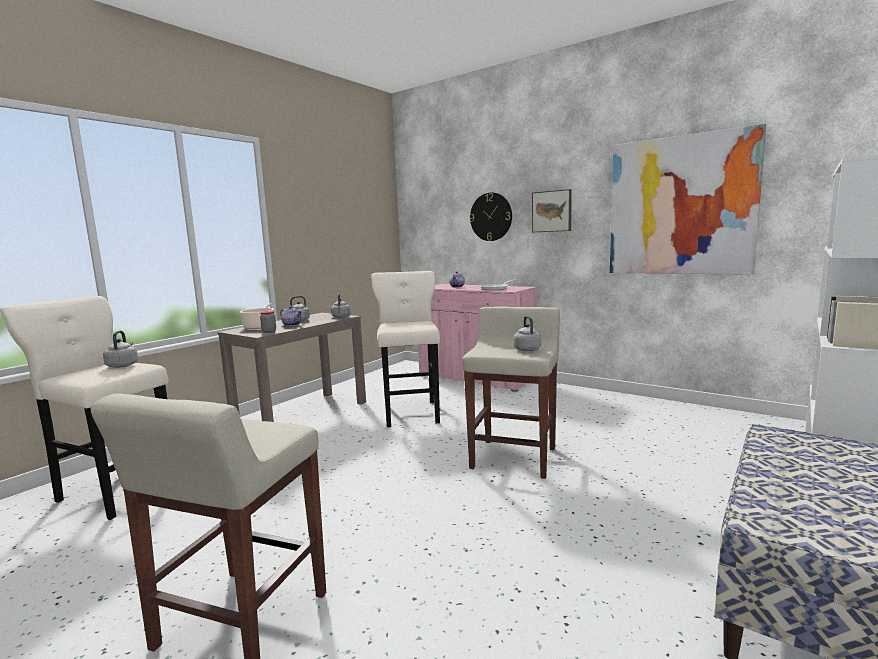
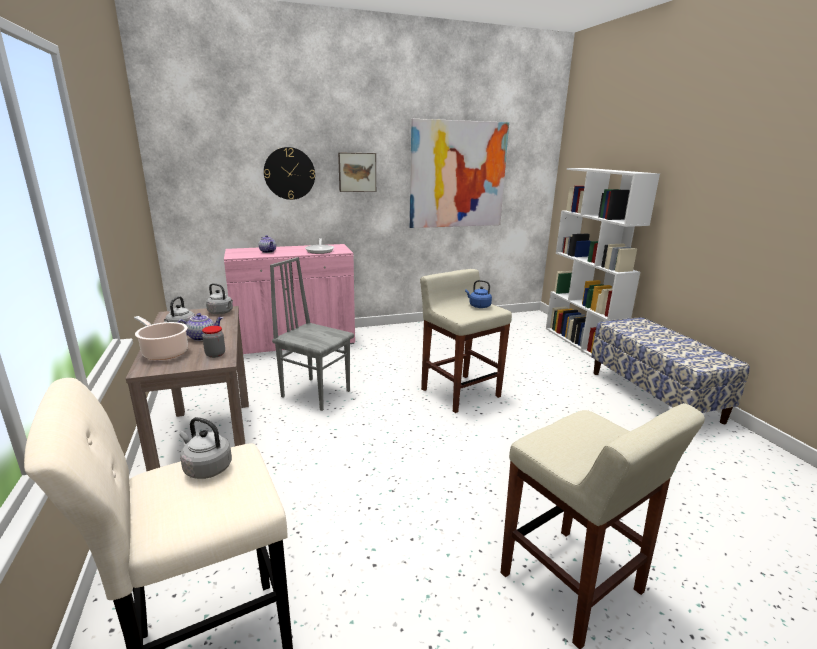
camera: 55 degrees left, 10 degrees up
beige stool [371,271,440,428] -> grey chair [270,257,354,411]
grey kettle [513,316,541,351] -> blue kettle [465,280,492,308]

